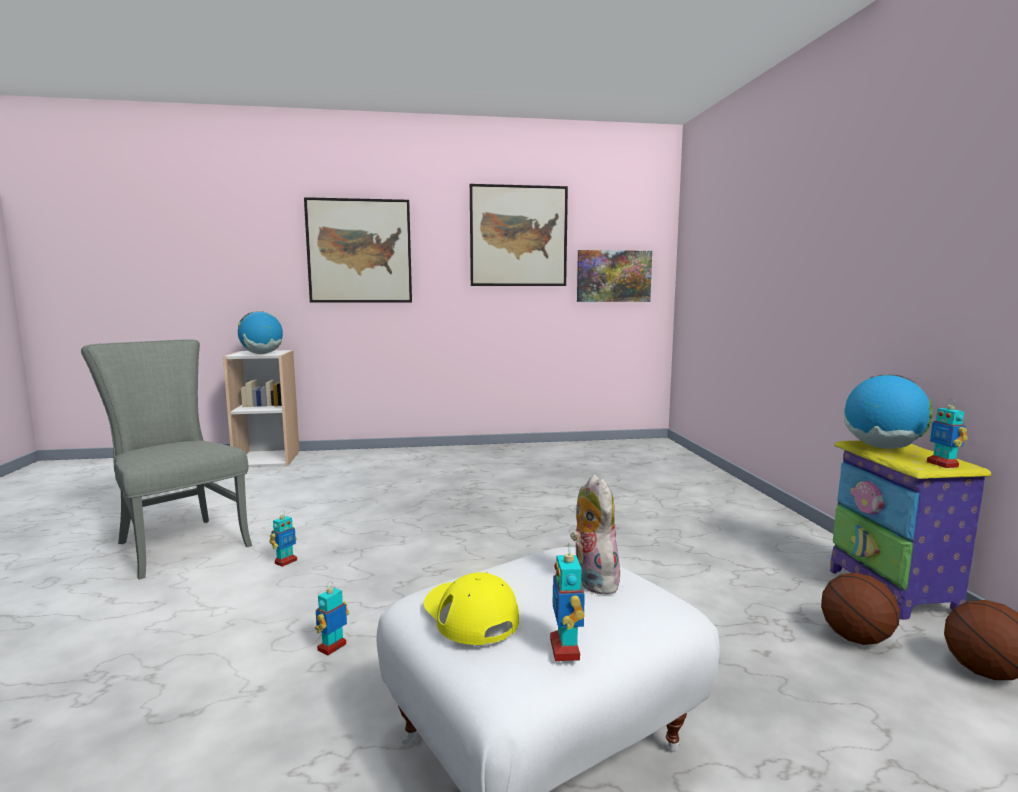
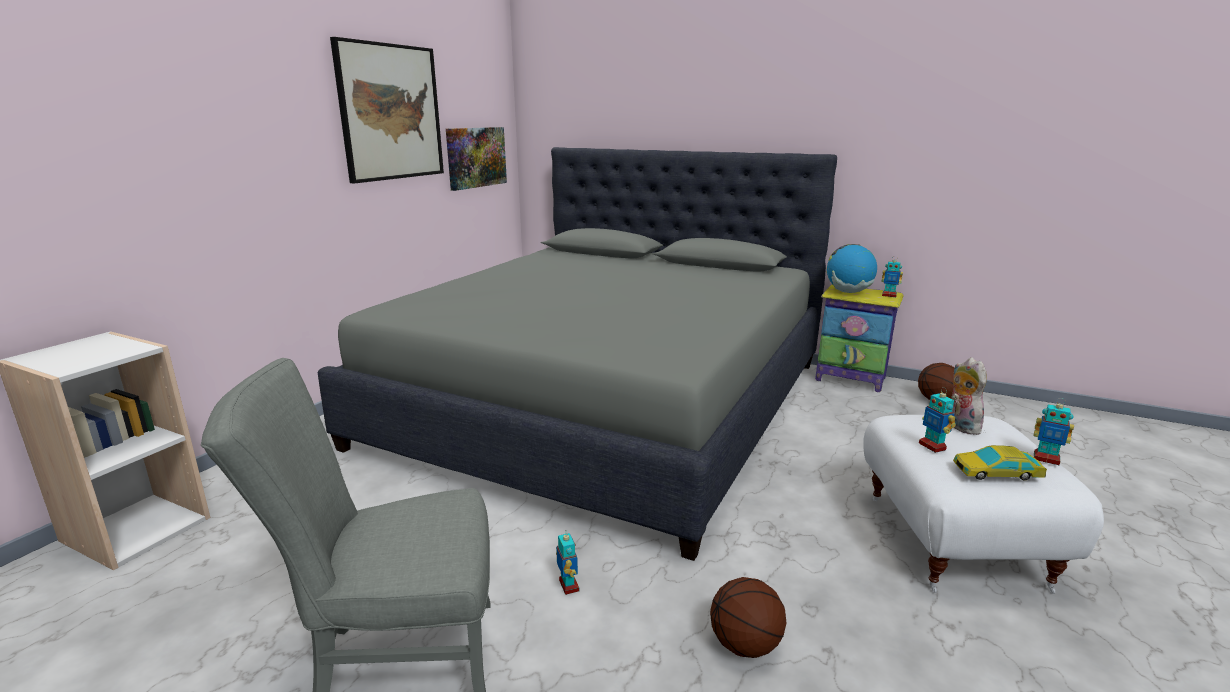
camera: 55 degrees left, 10 degrees up
globe [238,311,283,354] -> none
picture [304,197,412,303] -> none
toy robot [315,581,349,656] -> toy robot moved to [919,387,956,453]
yellow cap [424,572,519,645] -> toy car [953,445,1047,480]
plush toy [571,474,620,595] -> plush toy turned 60 degrees clockwise [951,357,987,435]
basketball [821,572,900,645] -> basketball moved to [710,577,787,658]
none -> grey bed [318,147,837,561]

